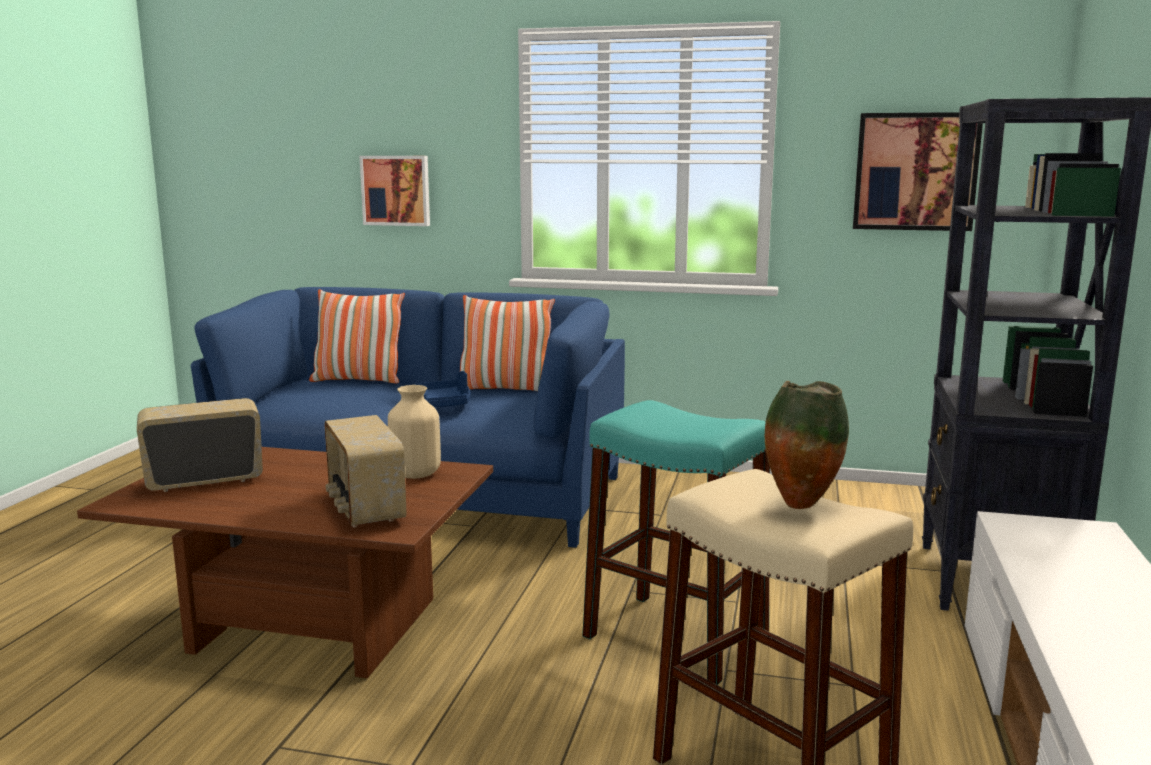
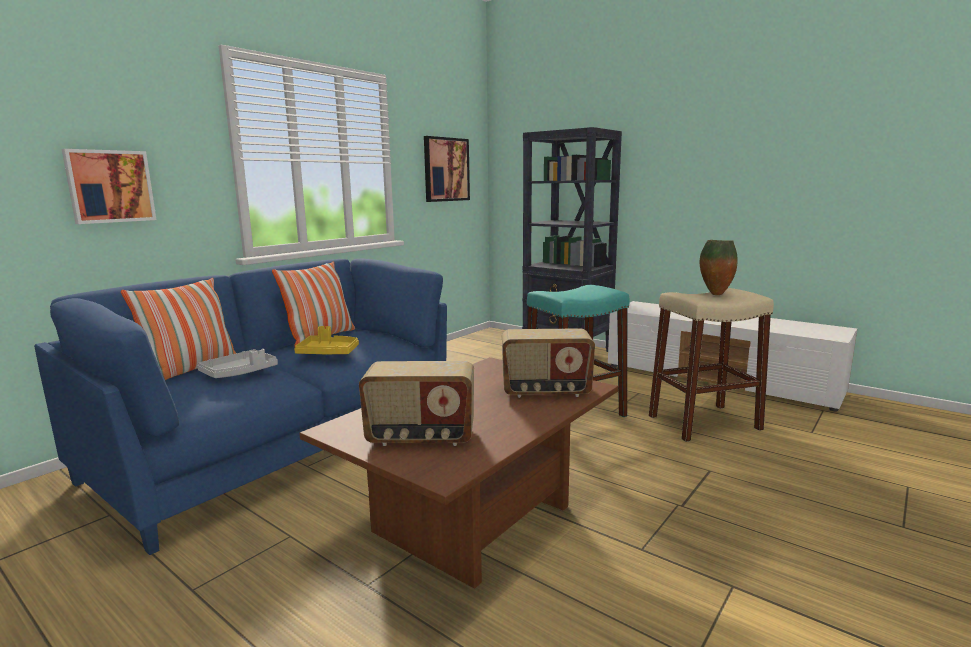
camera: 65 degrees left, 0 degrees up
radio [137,398,263,492] -> radio turned 90 degrees counterclockwise [359,361,474,446]
beige vase [388,385,441,479] -> none
blue tray [415,371,471,407] -> yellow tray [294,326,359,354]
none -> grey tray [197,349,278,378]

